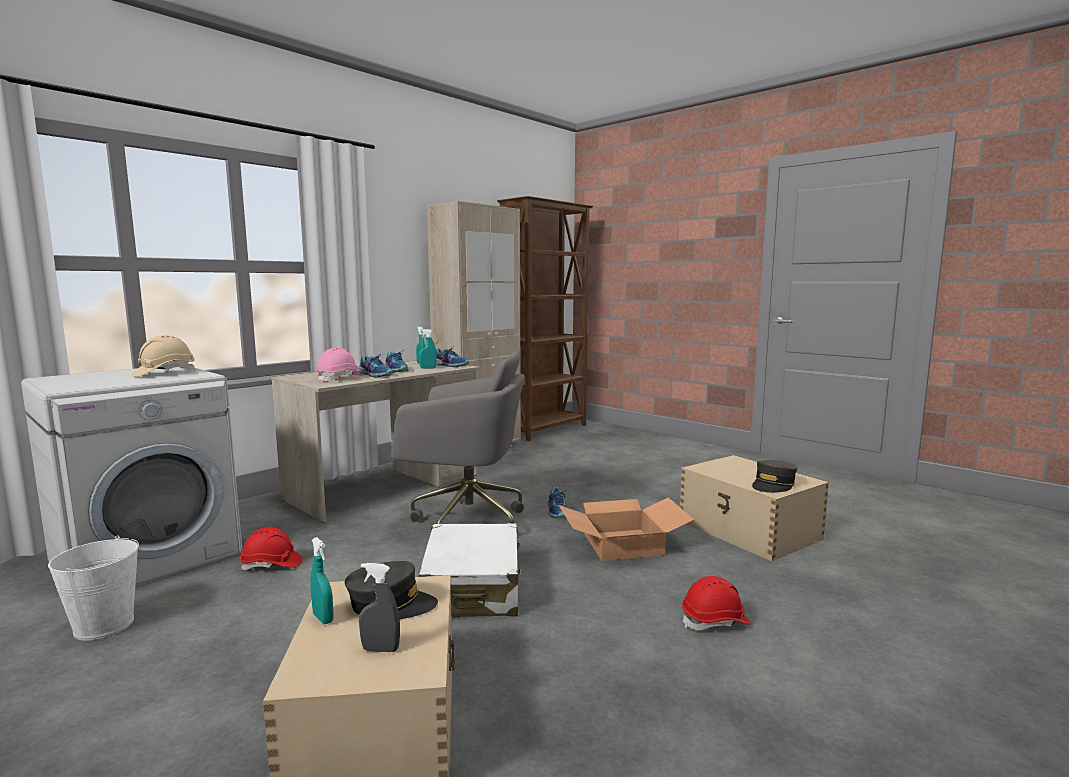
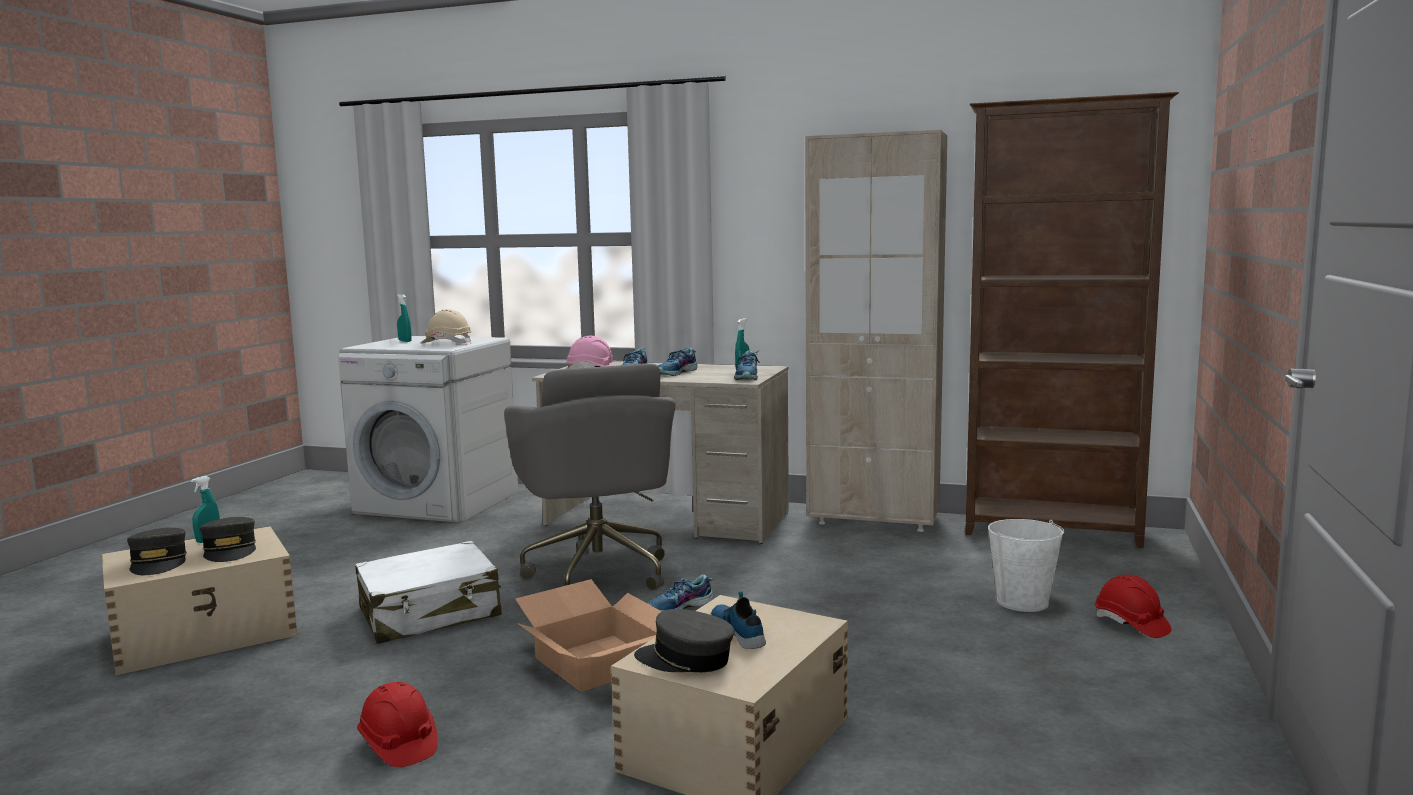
camera: 65 degrees right, 0 degrees up
white bucket [48,535,139,641] -> white bucket moved to [988,519,1064,612]
red hard hat [240,527,302,570] -> red hard hat moved to [1095,574,1172,638]
grey spray bottle [359,563,400,652] -> grey cap [127,528,187,575]
turquoise spray bottle [419,329,437,369] -> turquoise spray bottle moved to [397,294,412,342]
none -> shoe [710,591,766,649]

